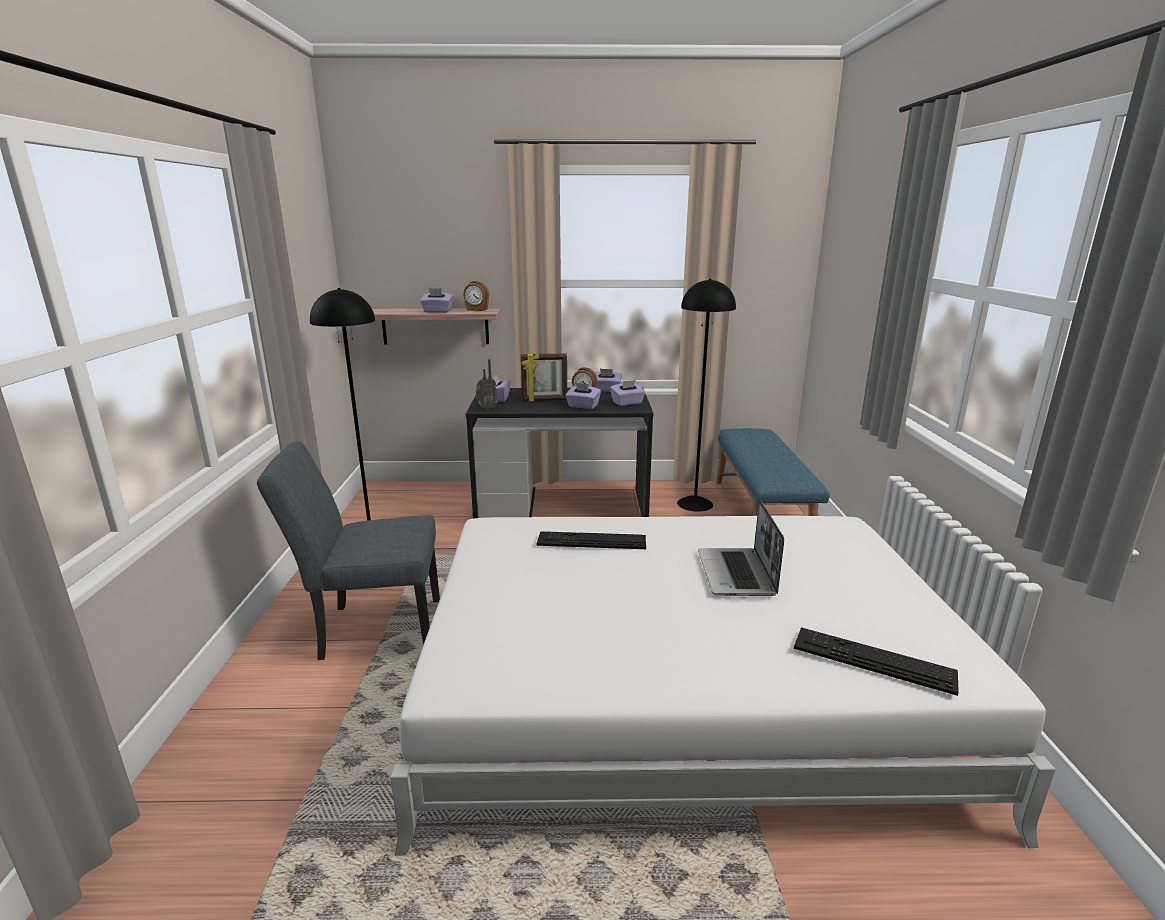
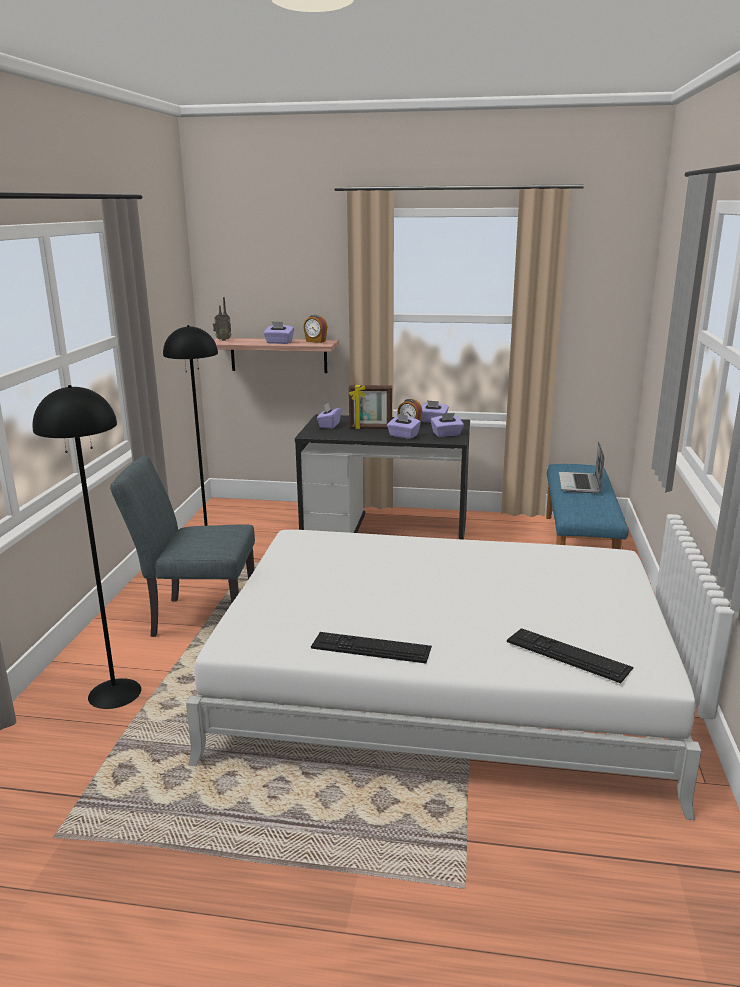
camera: 10 degrees right, 0 degrees up
radio [475,359,497,410] -> radio moved to [213,297,231,341]
keyboard [537,531,646,549] -> keyboard moved to [311,632,432,663]
black floor lamp [677,278,736,512] -> black floor lamp moved to [33,385,141,709]
laptop [698,499,784,596] -> laptop moved to [559,441,605,493]

